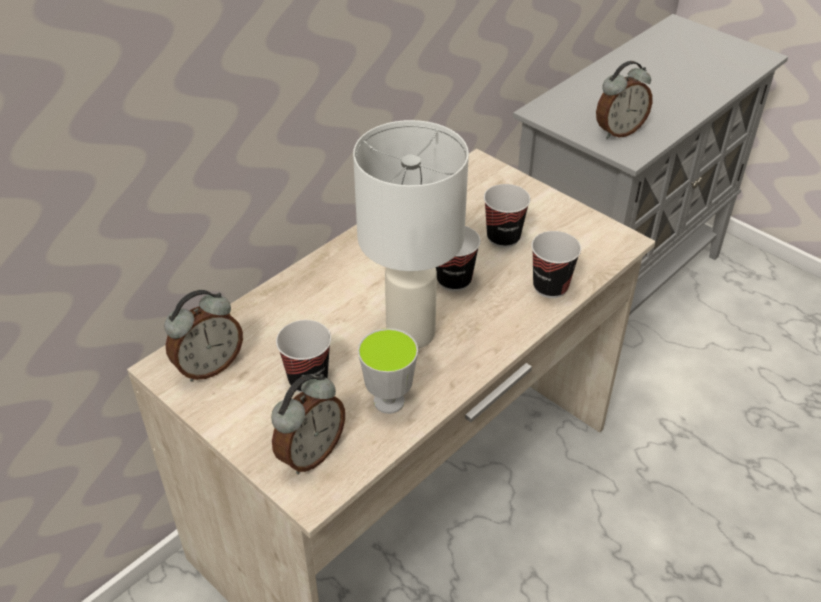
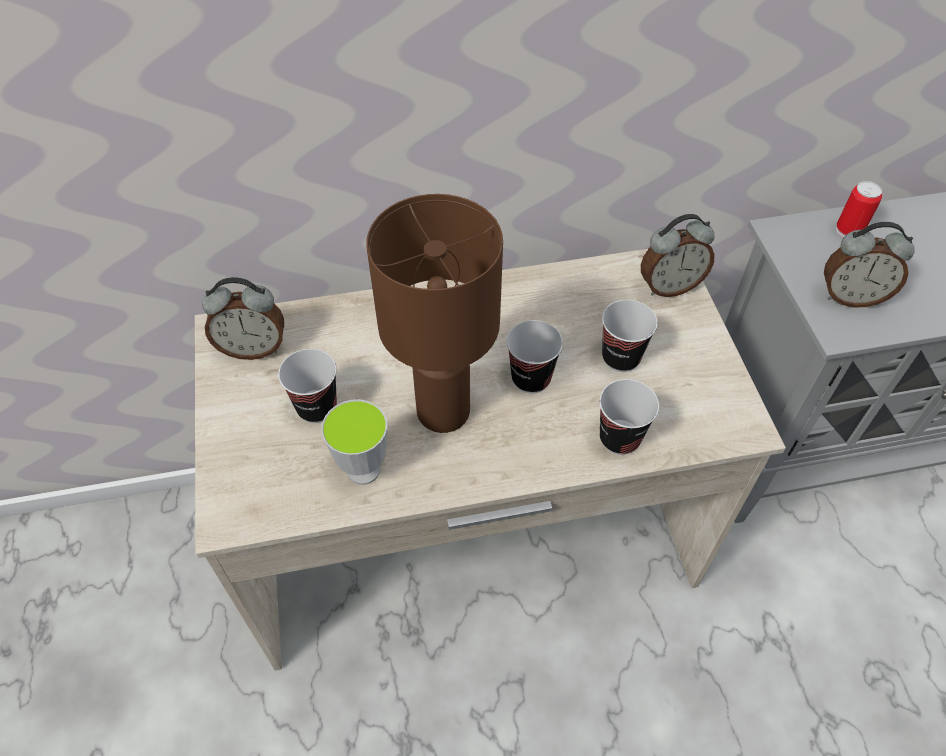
camera: 35 degrees right, 10 degrees up
alarm clock [271,374,345,474] -> alarm clock moved to [641,214,715,297]
white table lamp [353,120,469,349] -> brown table lamp [366,194,503,433]
none -> can [836,181,882,238]

